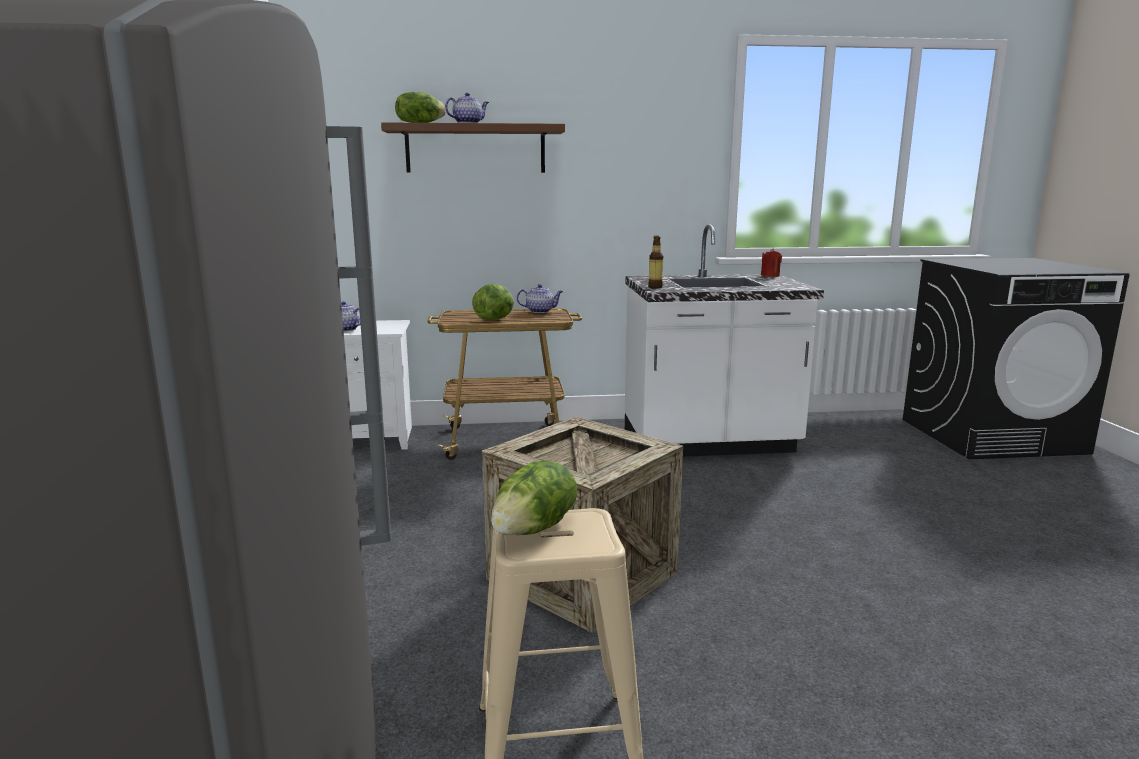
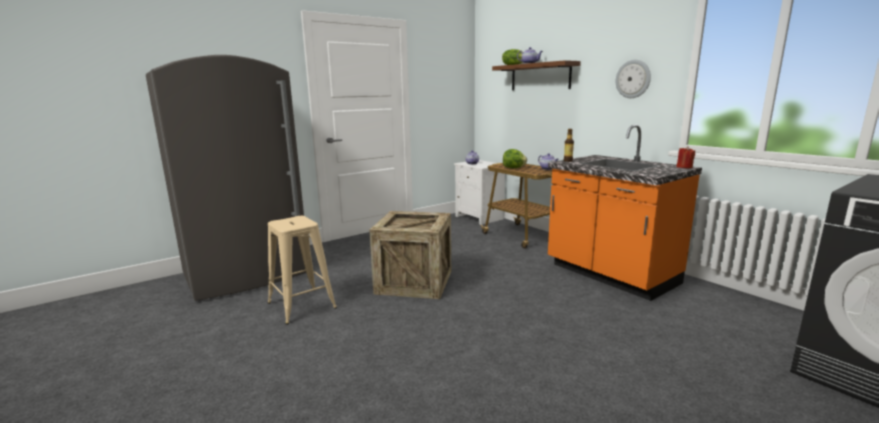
camera: 60 degrees right, 0 degrees up
lettuce [491,461,577,535] -> none
white counter [625,224,824,457] -> orange counter [548,124,702,301]
none -> wall clock [616,60,651,98]

